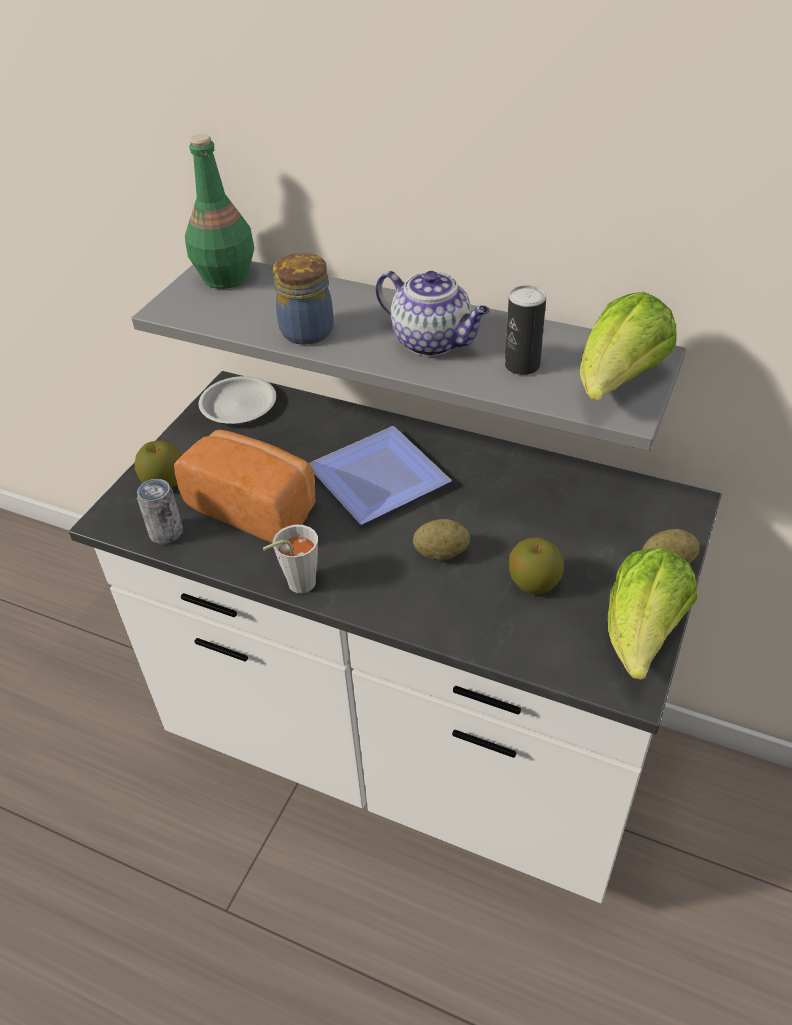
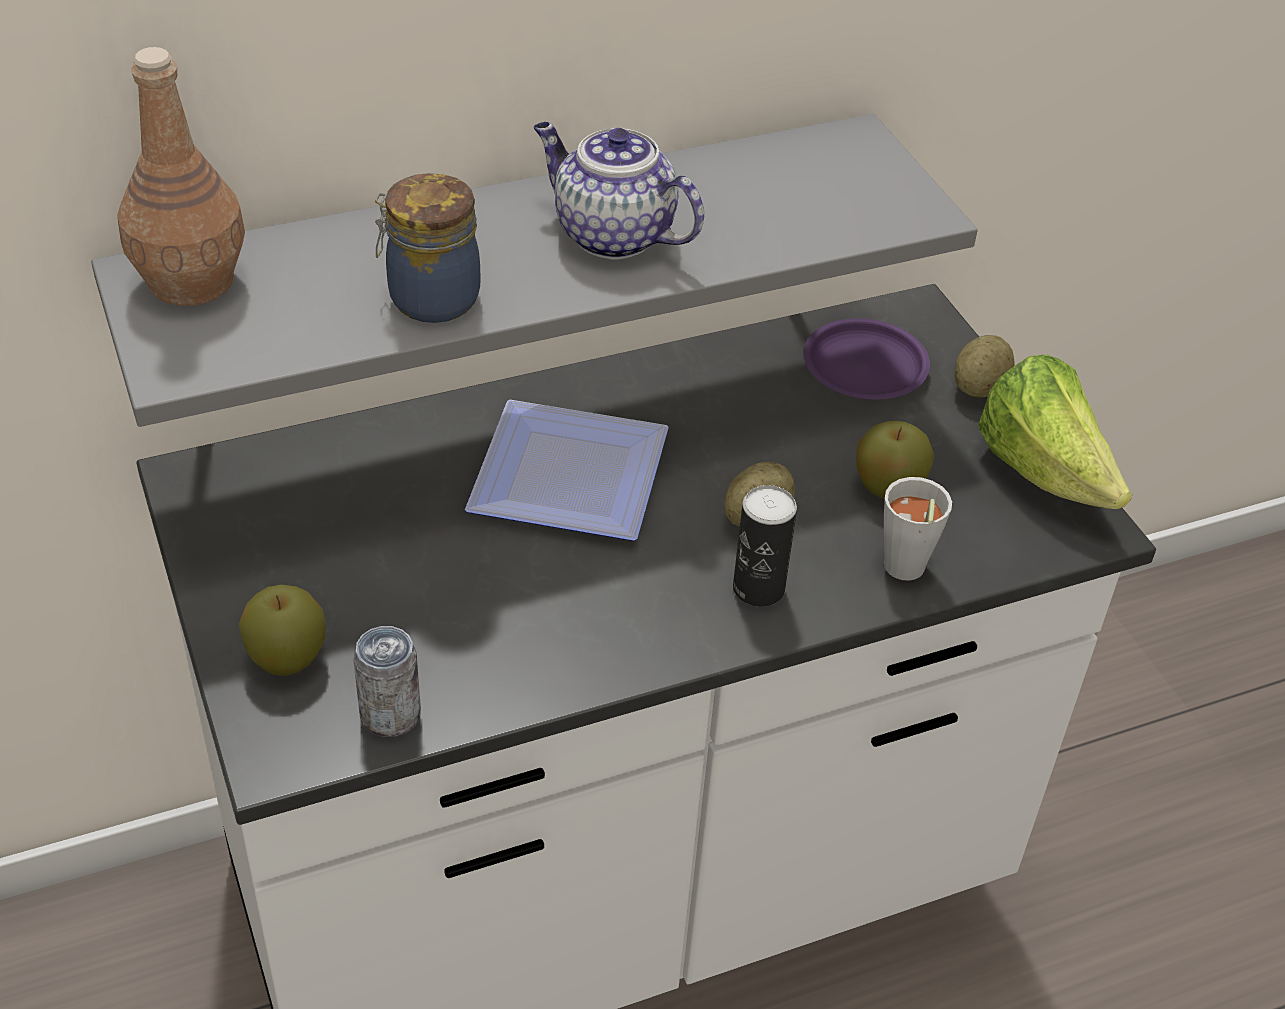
camera: 50 degrees left, 0 degrees up
bread [174,430,315,543] -> none
green bottle [185,134,254,289] -> brown bottle [117,47,245,306]
white plate [199,376,276,424] -> none
grey cup [263,524,318,593] -> grey cup moved to [884,477,952,581]
teapot [376,271,490,356] -> teapot turned 135 degrees counterclockwise [533,122,704,259]
can [505,285,546,375] -> can moved to [733,485,797,607]
lettuce [580,291,677,400] -> none
none -> purple plate [803,318,930,400]

